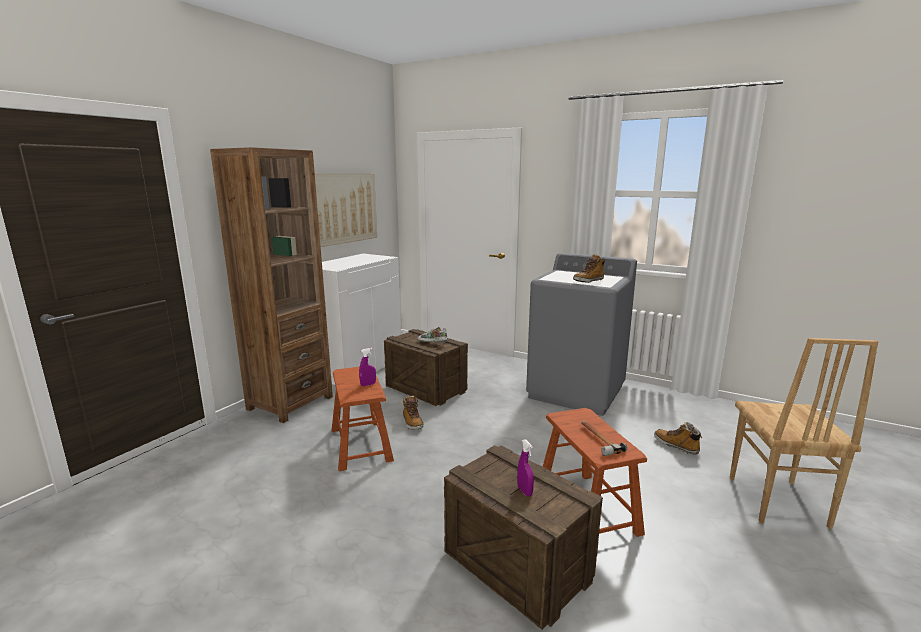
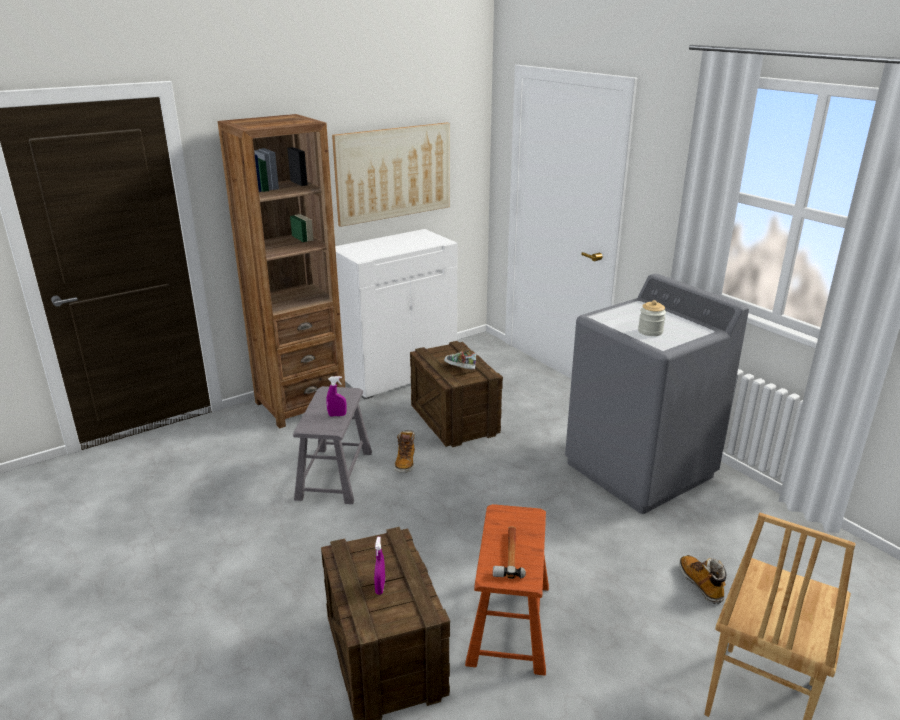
camera: 25 degrees right, 10 degrees up
brown stool [332,367,394,471] -> grey stool [293,386,372,504]
boot [573,254,605,283] -> jar [638,300,666,336]

